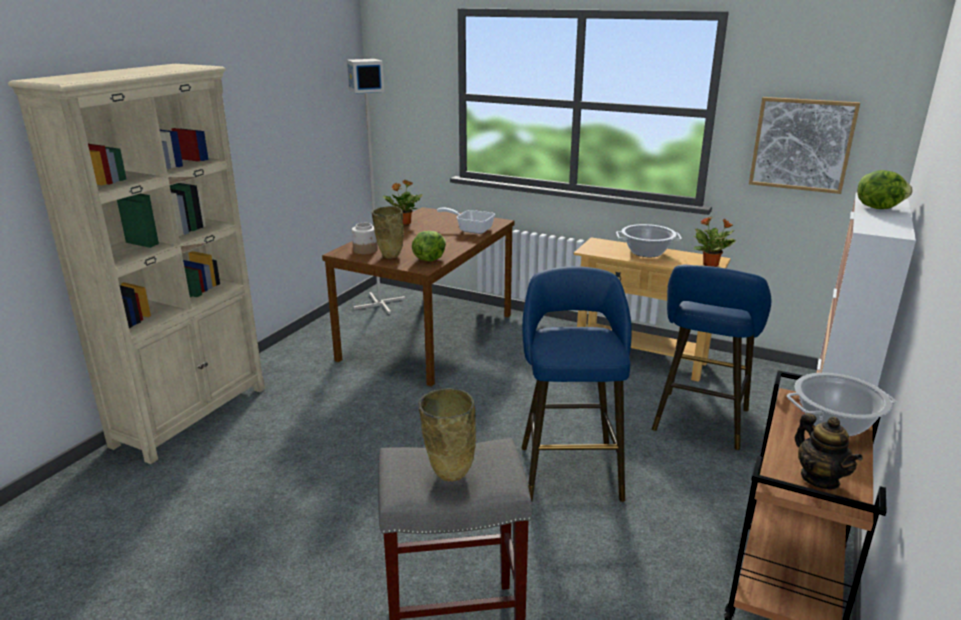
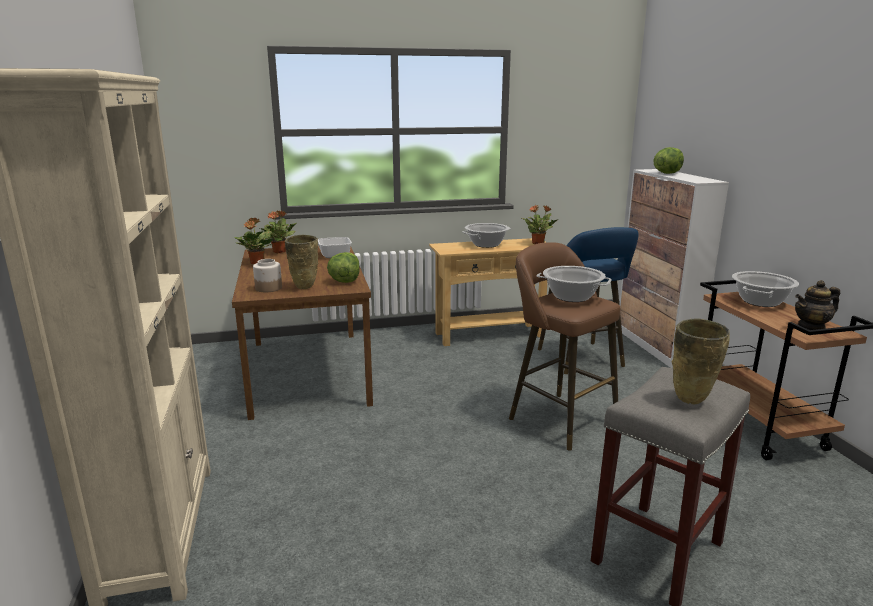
camera: 40 degrees left, 5 degrees down
grey floor lamp [347,59,405,314] -> none
blue stool [522,266,632,502] -> brown stool [509,242,620,451]
picture [749,97,860,194] -> none
teapot [795,413,863,490] -> teapot turned 135 degrees clockwise [795,280,840,330]
none -> potted plant [260,210,296,253]
none -> cooking pot [537,266,612,302]

